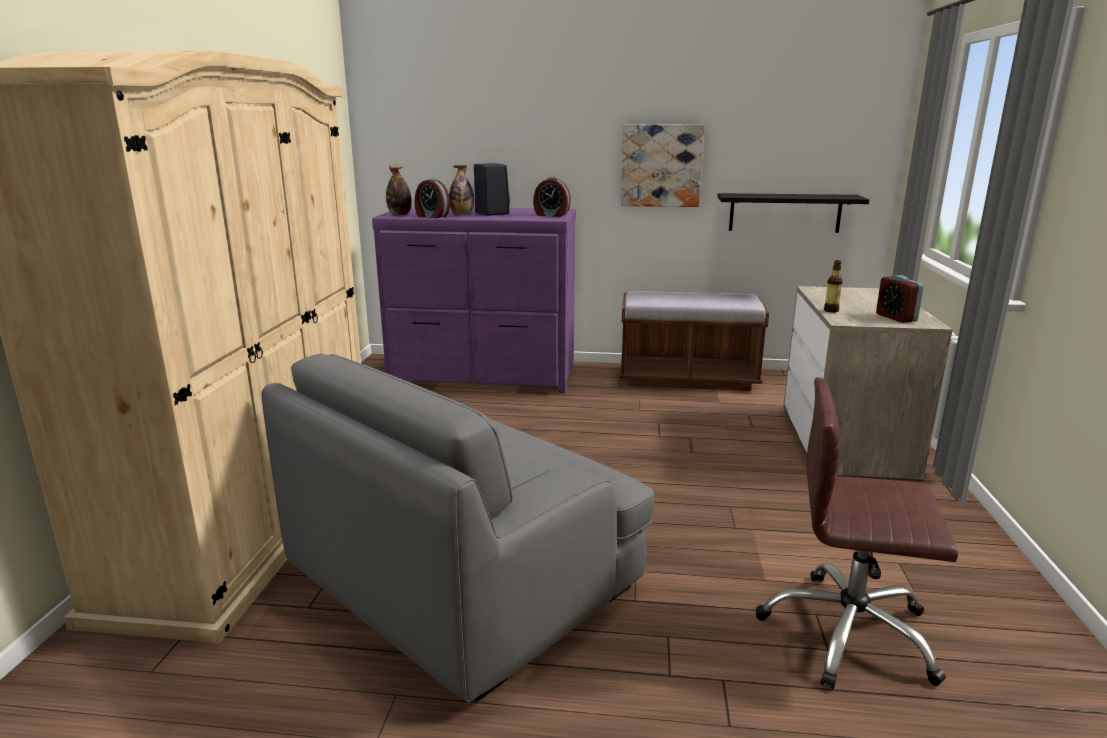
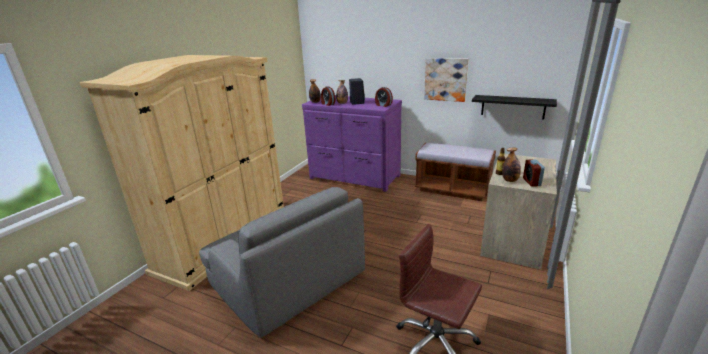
camera: 20 degrees right, 5 degrees up
grey armchair [262,353,654,702] -> grey armchair turned 105 degrees counterclockwise [199,187,365,338]
none -> bottle [502,147,521,182]

